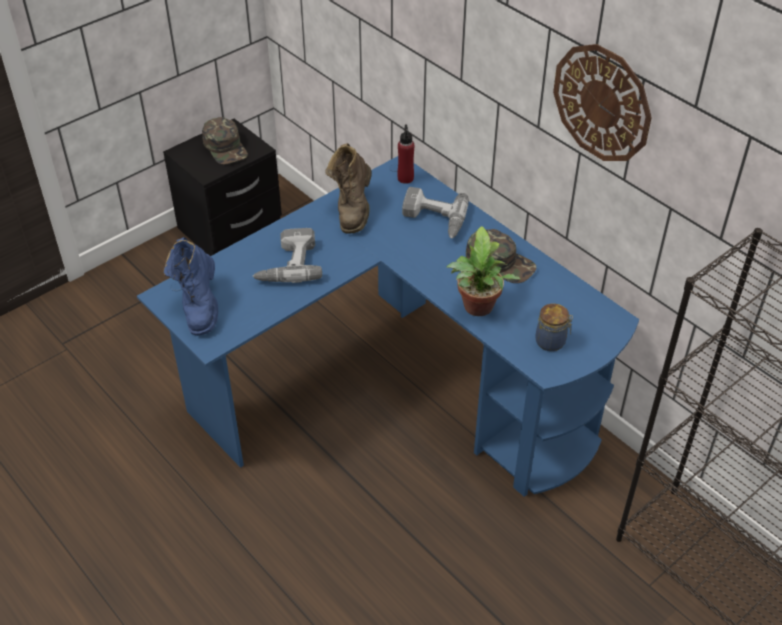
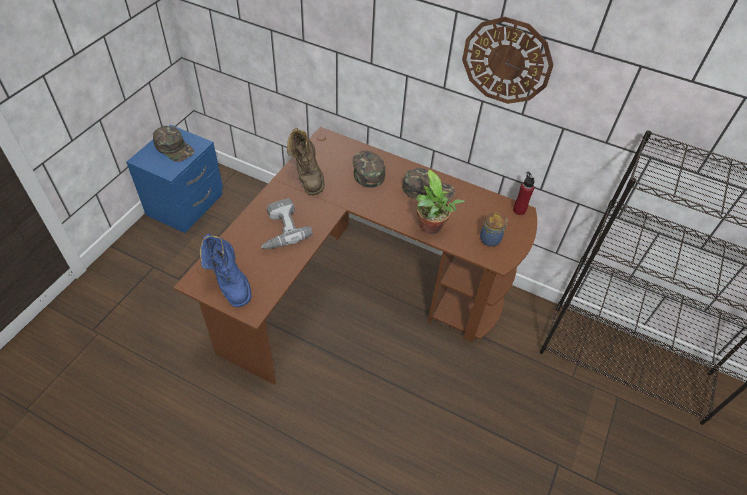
camera: 25 degrees left, 5 degrees up
blue desk [137,156,639,497] -> brown desk [173,127,537,385]
black nightstand [163,119,282,256] -> blue nightstand [126,125,223,233]
red bottle [397,125,414,184] -> red bottle moved to [513,171,535,215]
power drill [402,187,469,239] -> green cap [352,151,385,188]

